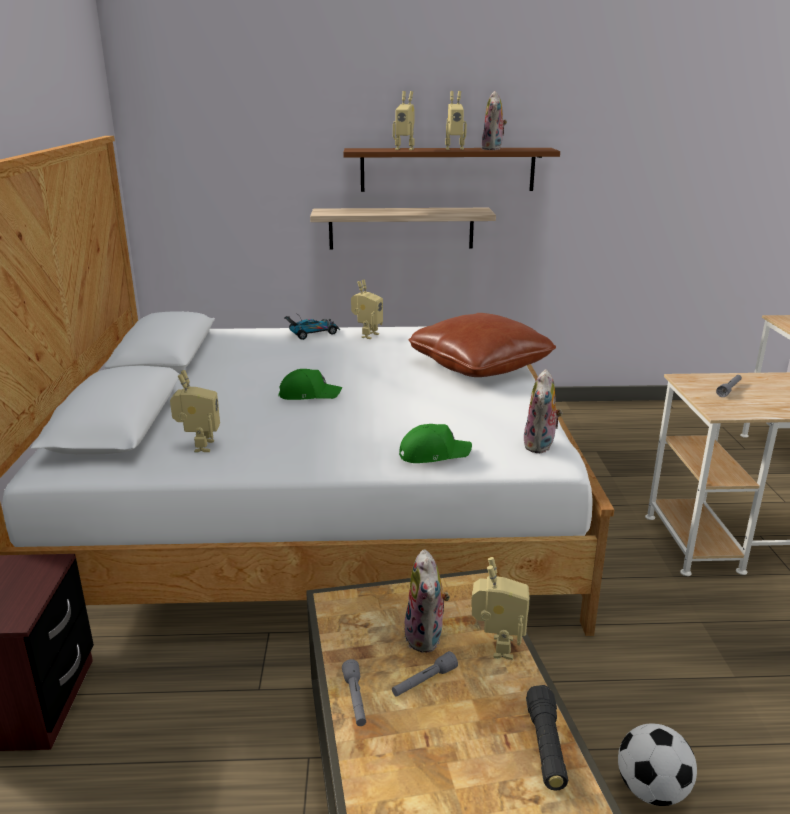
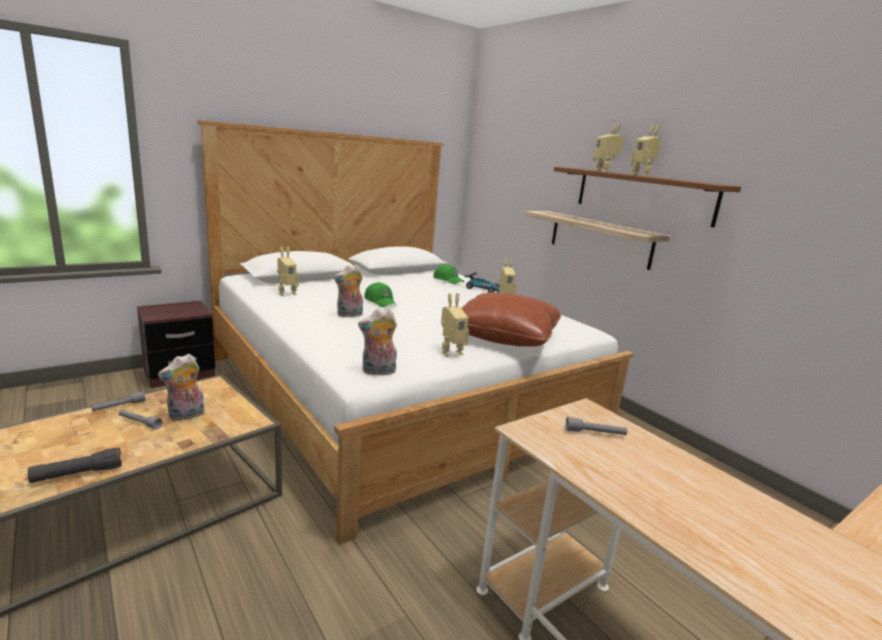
camera: 55 degrees right, 5 degrees down
green cap [399,424,472,463] -> green cap moved to [433,264,464,284]
toy robot [471,557,529,660] -> toy robot moved to [441,293,469,357]
plush toy [482,91,507,150] -> plush toy moved to [334,264,363,317]
football [618,723,697,806] -> none

